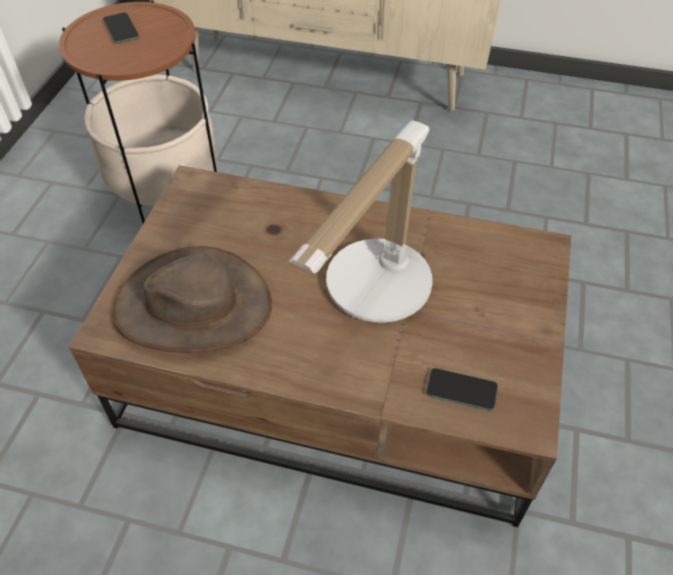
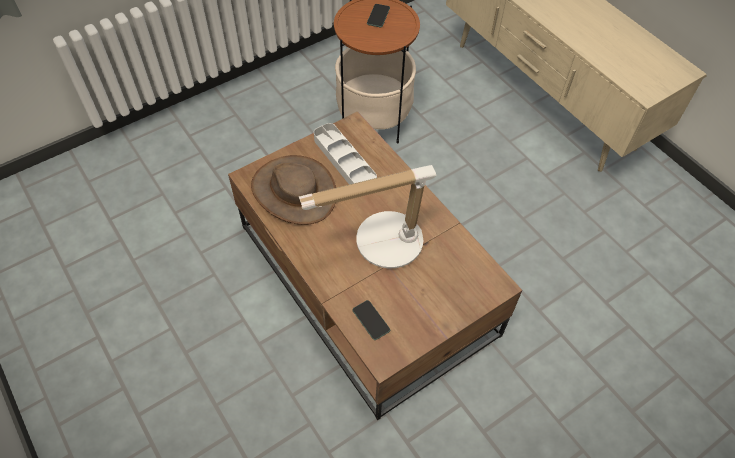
camera: 40 degrees right, 5 degrees up
none -> grey tray [314,123,377,185]

